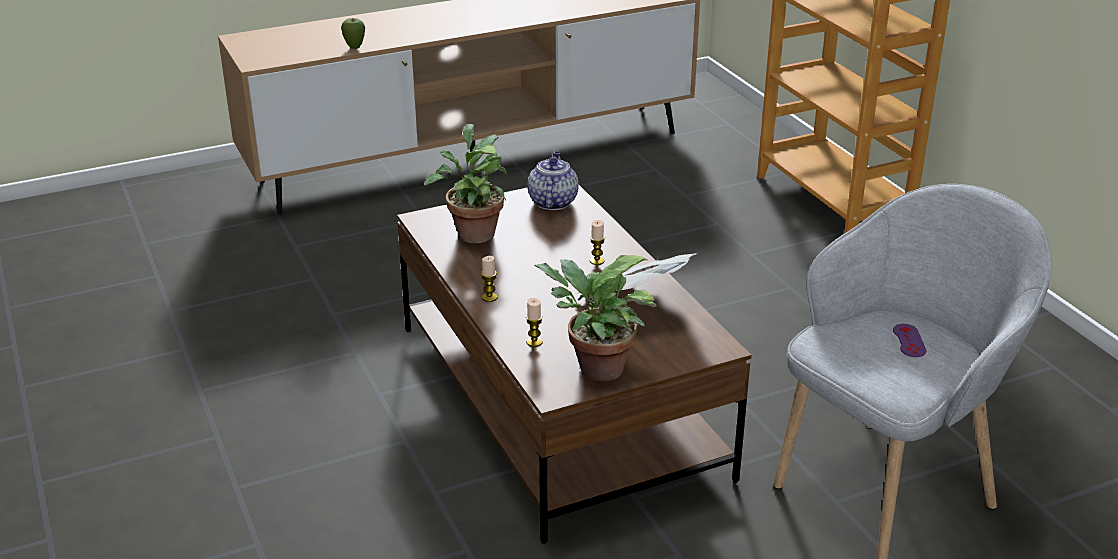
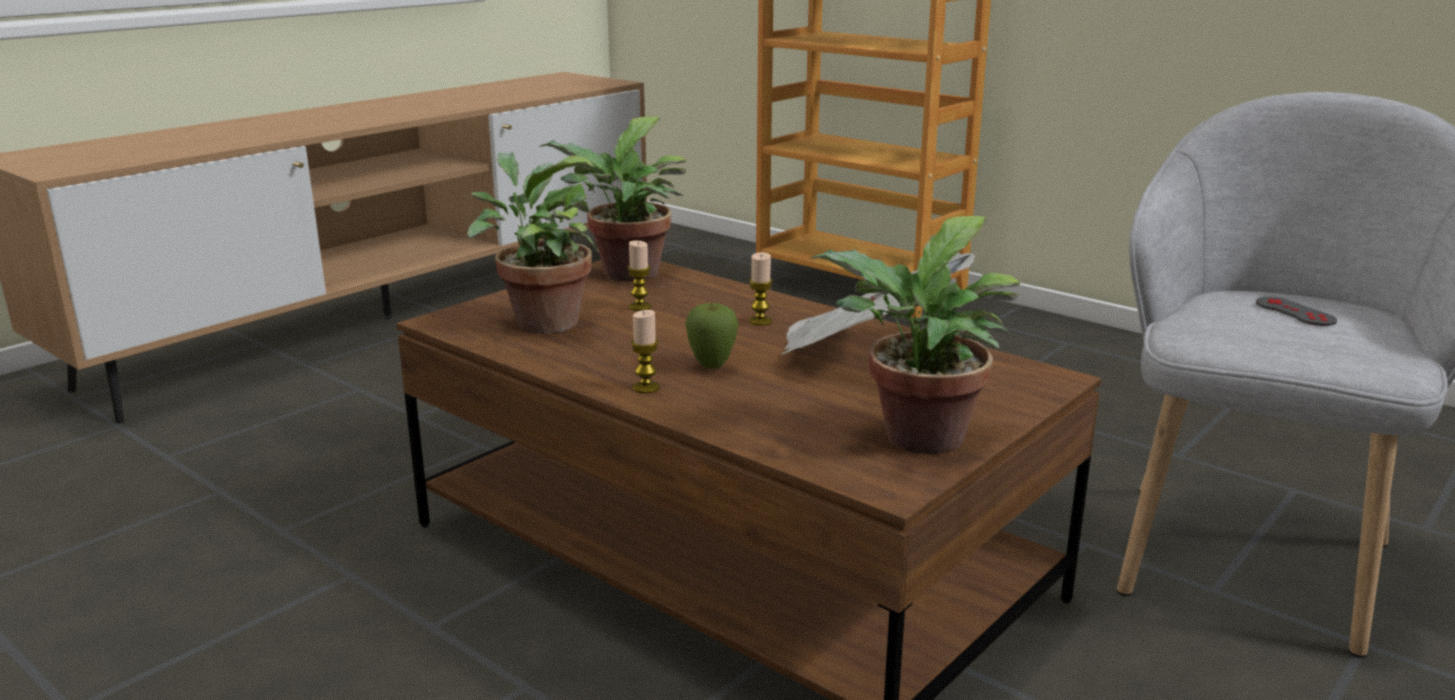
camera: 25 degrees left, 10 degrees down
apple [341,18,365,49] -> apple moved to [685,303,739,369]
candle [526,298,543,347] -> candle moved to [627,240,651,311]
teapot [527,152,579,210] -> potted plant [539,117,687,282]
purple game controller [893,324,926,357] -> grey game controller [1256,297,1337,326]

